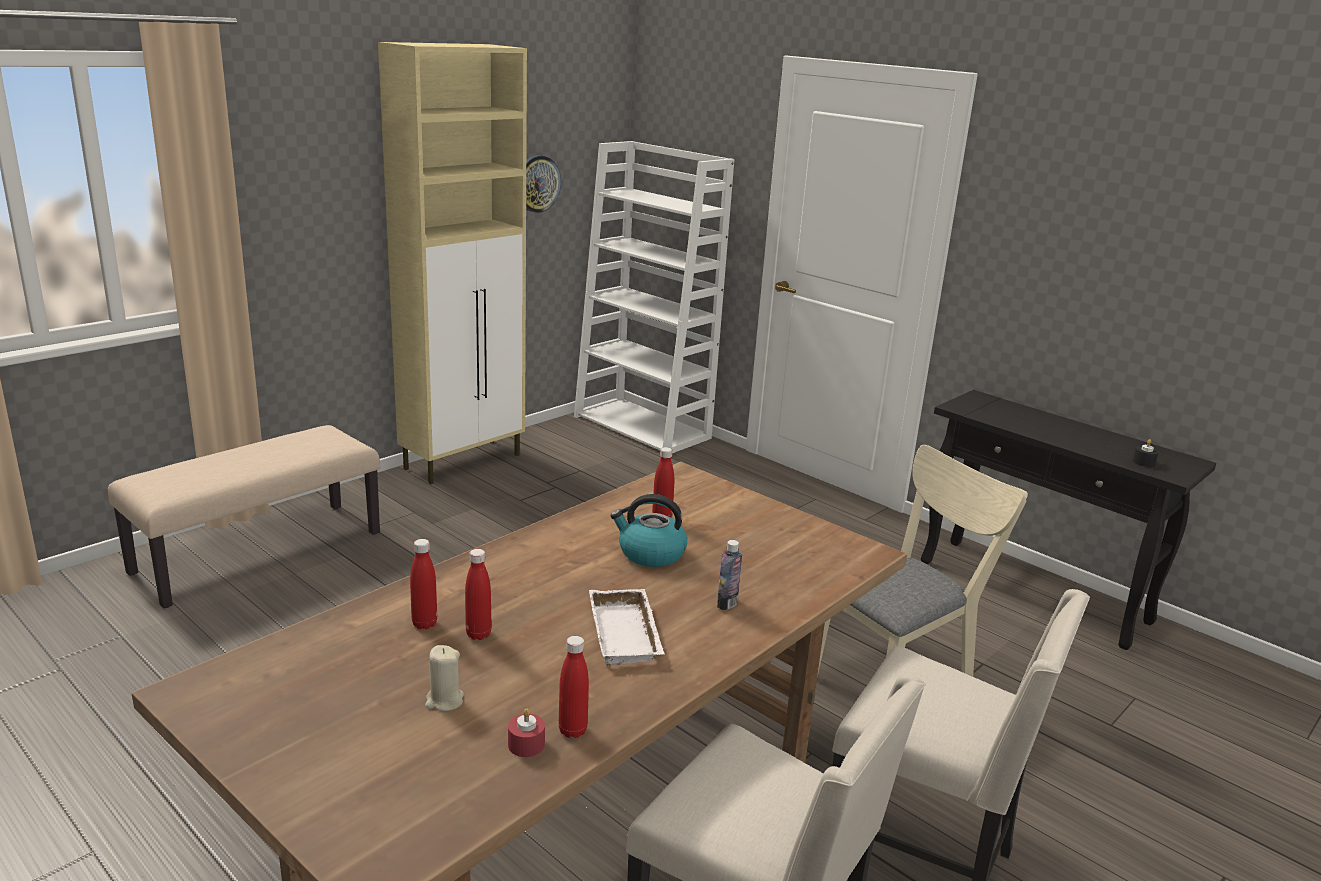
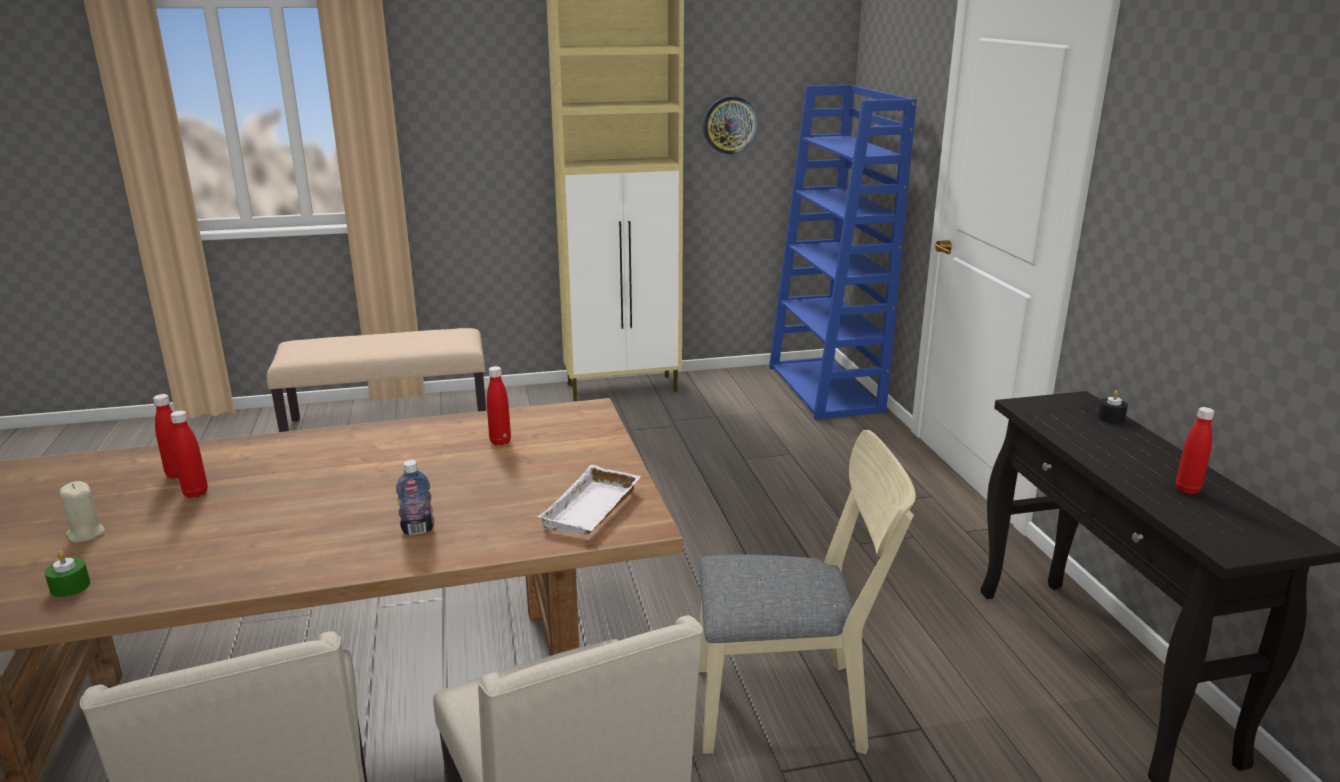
camera: 35 degrees right, 0 degrees up
red candle [508,709,545,757] -> green candle [44,551,90,597]
red bottle [559,636,589,738] -> red bottle moved to [1176,407,1215,495]
white bookcase [574,141,734,453] -> blue bookcase [769,85,917,420]
white tray [589,589,665,666] -> white tray moved to [537,465,641,536]
kettle [611,494,687,567] -> none
black candle [1133,439,1159,467] -> black candle moved to [1098,390,1128,423]

